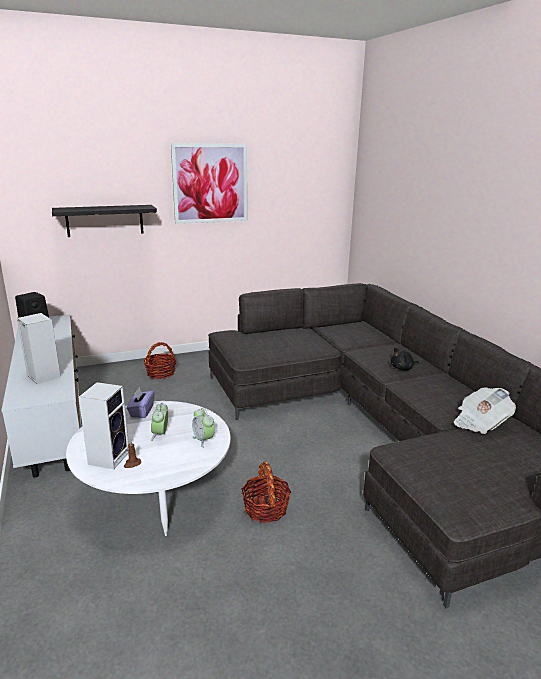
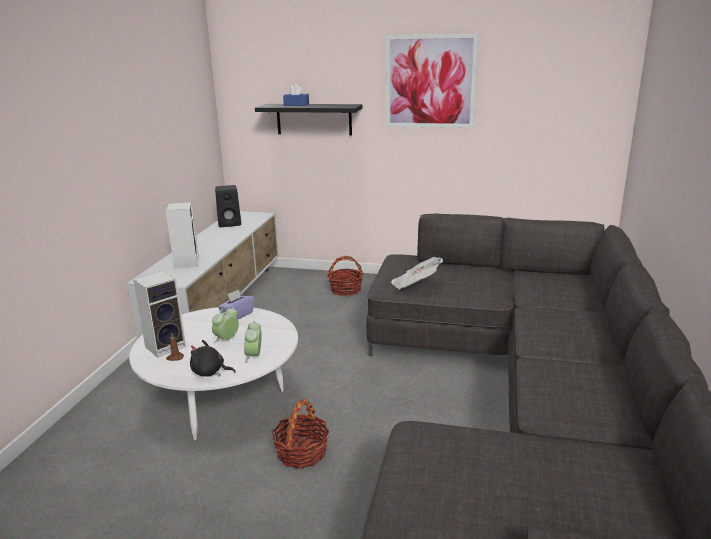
camera: 35 degrees right, 0 degrees up
black plush toy [391,348,419,370] -> black plush toy moved to [190,340,236,376]
newspaper [454,387,516,434] -> newspaper moved to [391,257,443,290]
none -> blue tissue box [283,84,309,106]

